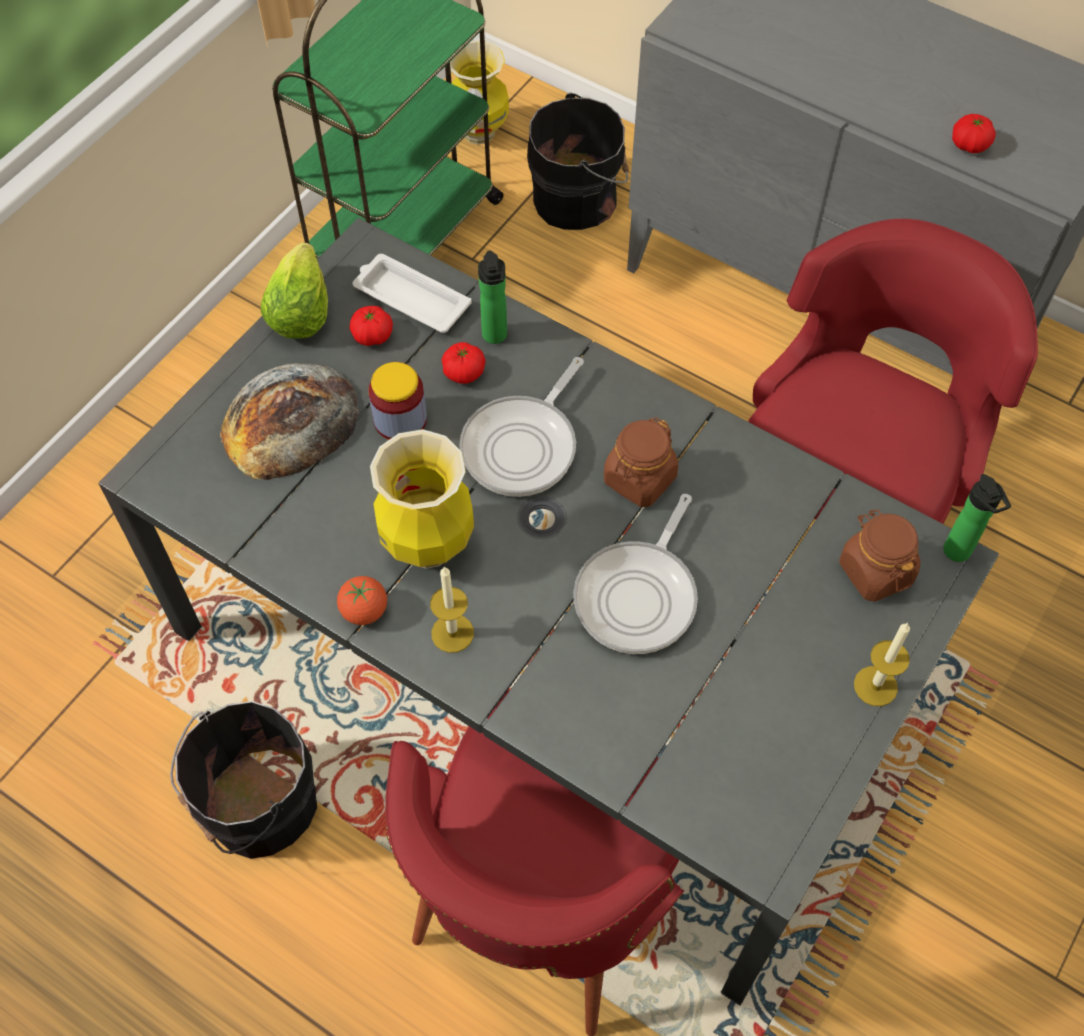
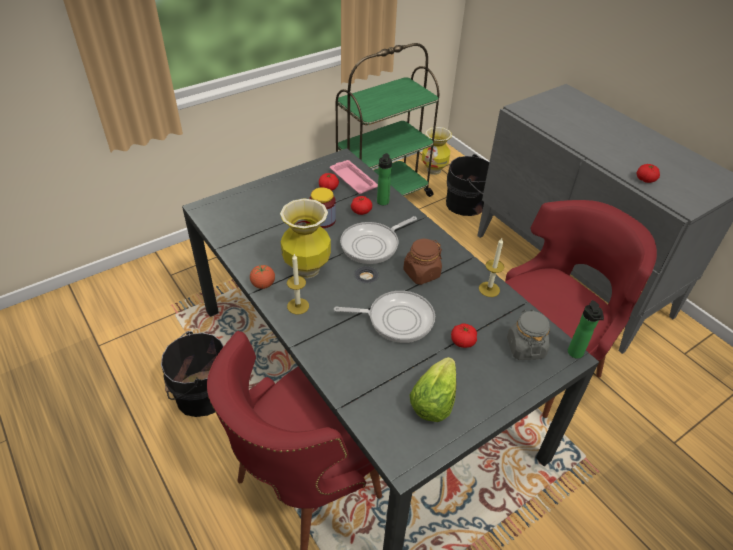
camera: 20 degrees right, 15 degrees down
bread [220,363,359,480] -> none
lettuce [261,243,328,339] -> lettuce moved to [409,357,456,422]
white tray [352,254,472,333] -> pink tray [330,160,378,194]
frying pan [573,494,698,654] -> frying pan turned 135 degrees counterclockwise [334,291,435,343]
brown jar [839,509,920,602] -> grey jar [507,309,550,360]
candle [854,623,910,706] -> candle moved to [479,238,504,297]
none -> tomato [451,323,477,348]

